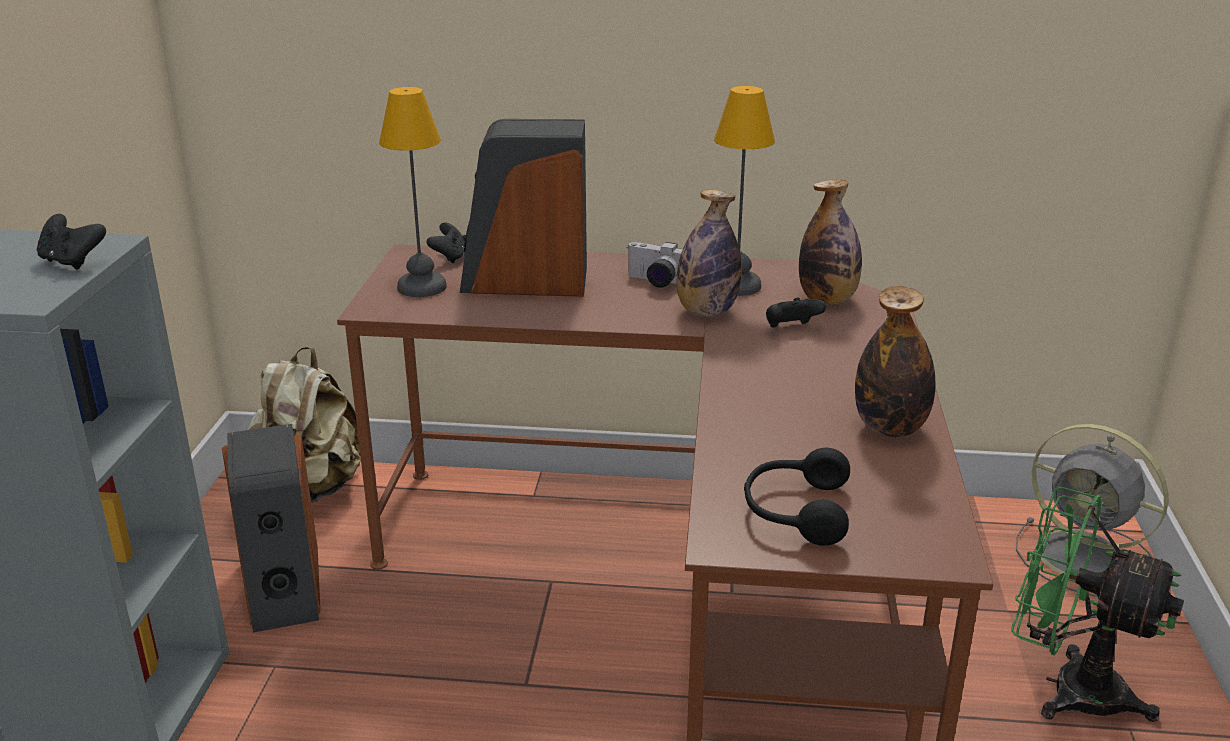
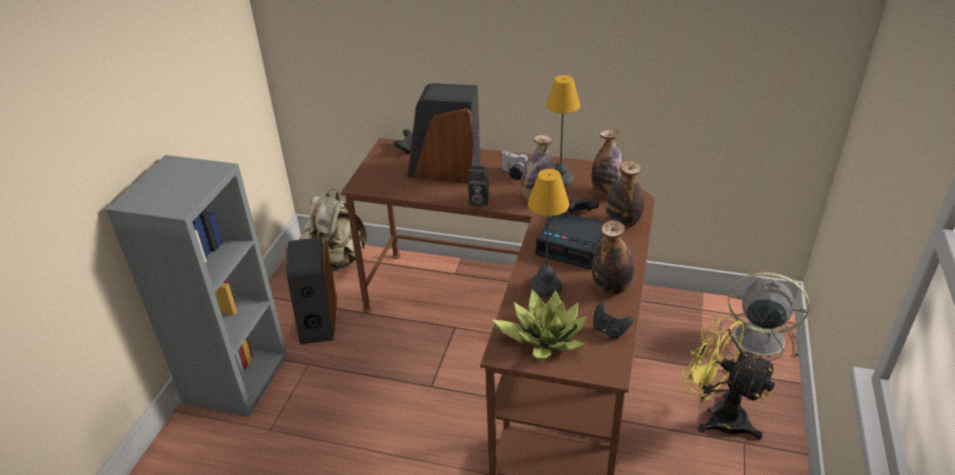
camera: 10 degrees right, 10 degrees up
black game controller [37,214,106,270] -> black game controller moved to [593,303,633,339]
table lamp [379,87,447,297] -> table lamp moved to [528,169,569,297]
black headphones [744,448,850,546] -> potted plant [492,289,587,360]
green fan [1011,486,1184,722] -> yellow fan [682,314,778,440]
grey fan [1016,424,1168,597] -> grey fan turned 150 degrees clockwise [720,272,809,361]
none -> camera [467,166,489,206]
none -> alarm clock [535,212,606,269]
none -> bottle [606,160,644,229]

